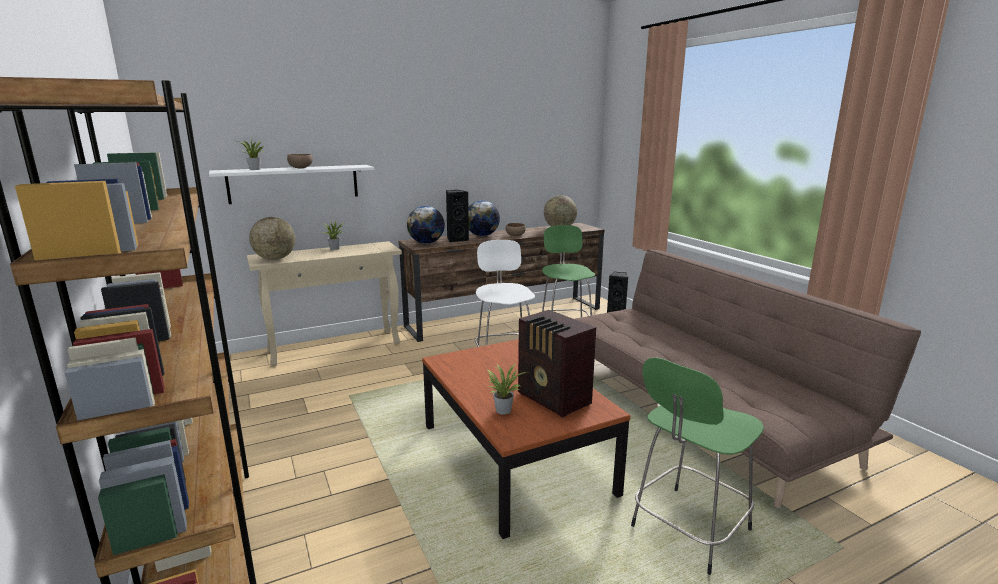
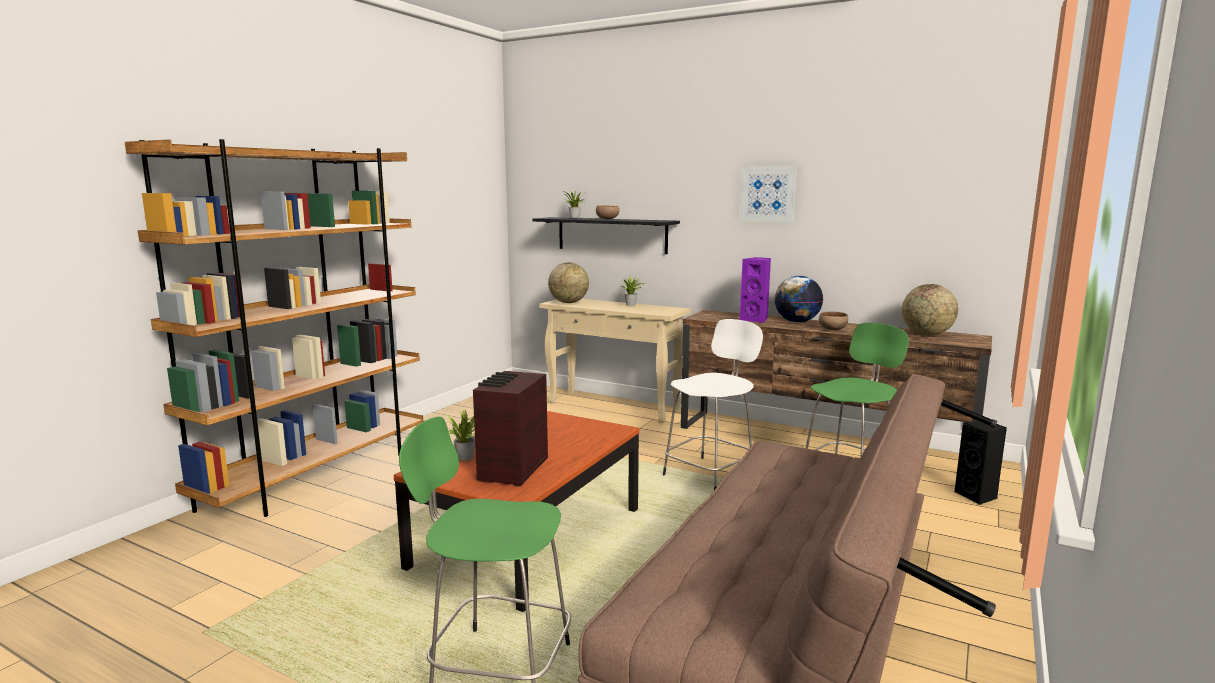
camera: 55 degrees right, 5 degrees down
white shelf [209,165,375,204] -> black shelf [533,217,680,254]
globe [407,206,445,244] -> none
black speaker [446,190,469,242] -> purple speaker [740,257,771,323]
none -> picture [740,166,797,222]

